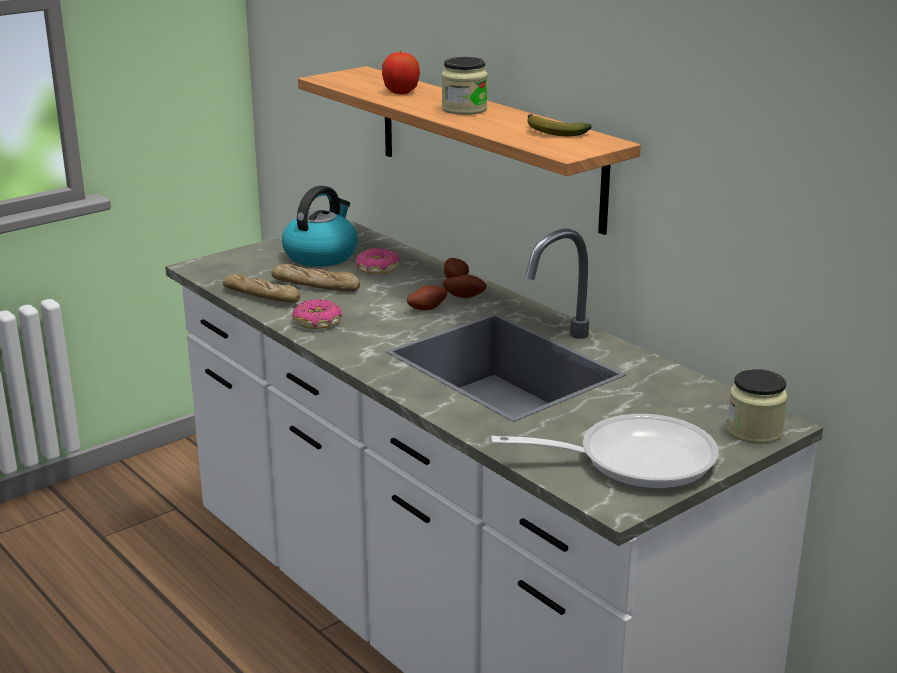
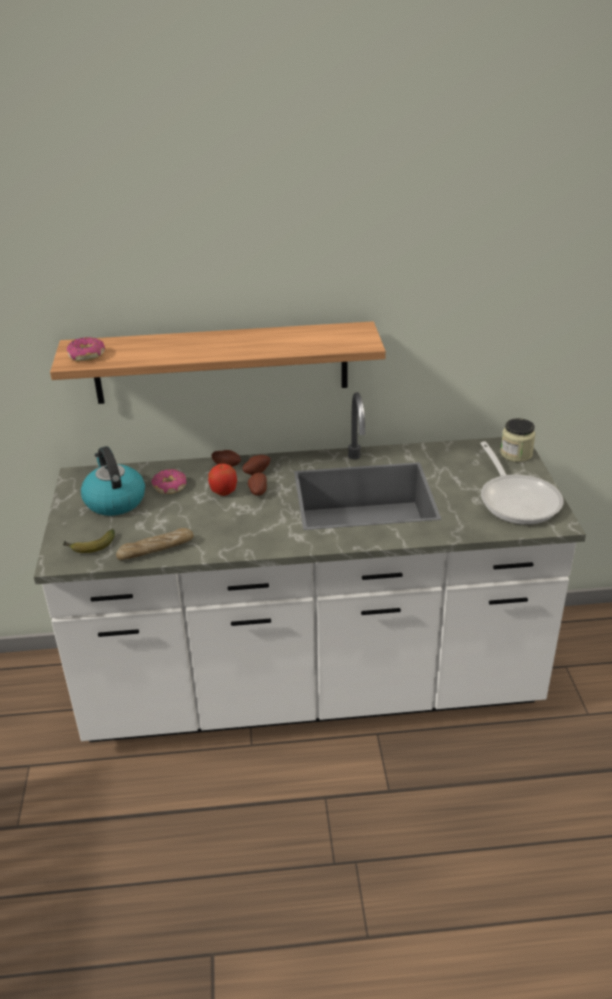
camera: 55 degrees left, 10 degrees up
bread [272,264,360,292] -> none
donut [292,299,342,329] -> donut moved to [67,337,105,362]
apple [382,50,420,94] -> apple moved to [208,464,237,496]
jar [442,57,488,115] -> none
frying pan [491,414,719,489] -> frying pan turned 135 degrees clockwise [480,442,563,525]
banana [527,114,592,136] -> banana moved to [63,529,115,553]

